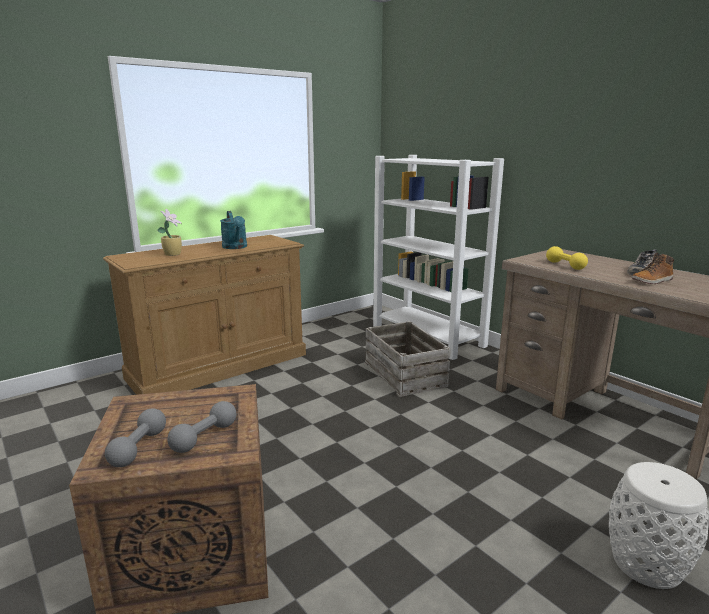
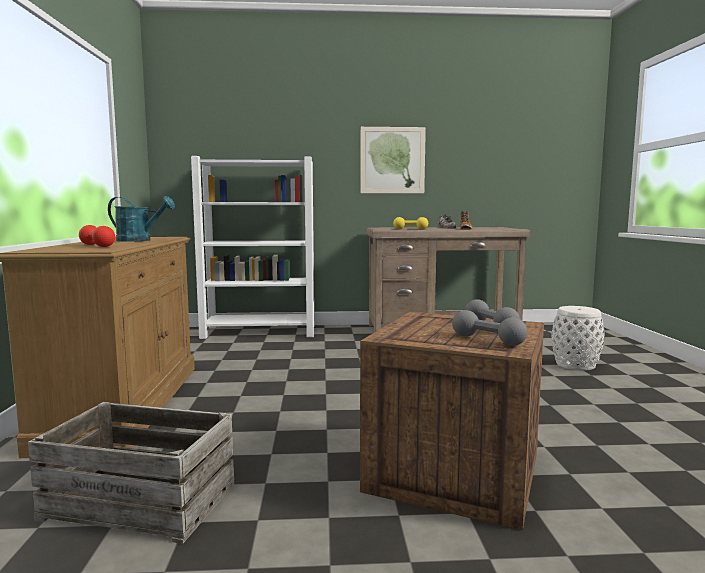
camera: 55 degrees left, 10 degrees down
potted plant [157,209,182,256] -> red dumbbell [79,225,115,247]
crate [365,321,451,397] -> crate moved to [28,402,235,544]
none -> picture [360,127,426,193]

